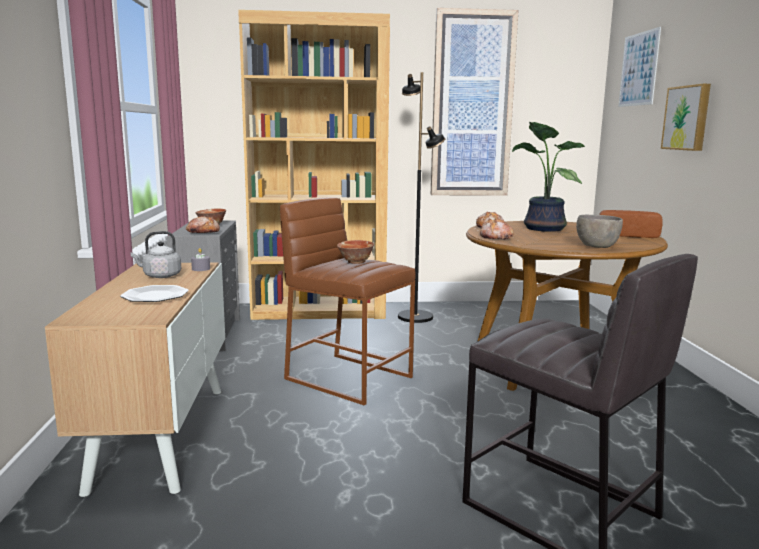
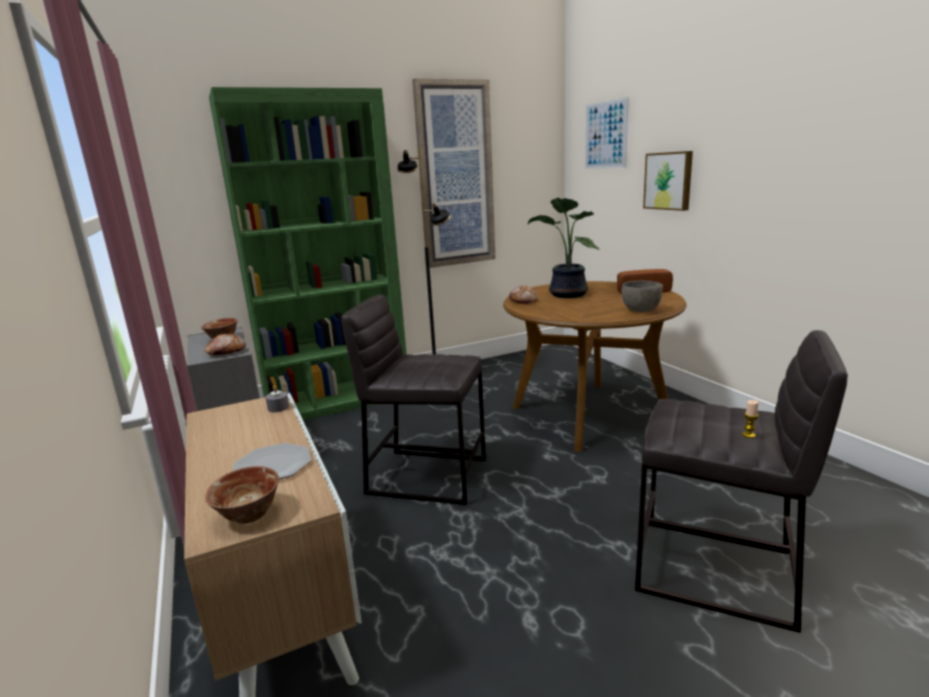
camera: 20 degrees left, 5 degrees up
grey kettle [131,231,181,278] -> none
brown bookcase [238,10,390,320] -> green bookcase [209,87,407,421]
brown stool [280,197,416,405] -> grey stool [341,294,486,505]
bowl [337,240,374,264] -> bowl moved to [205,466,279,523]
bread [480,218,514,239] -> none
none -> candle [742,400,759,438]

